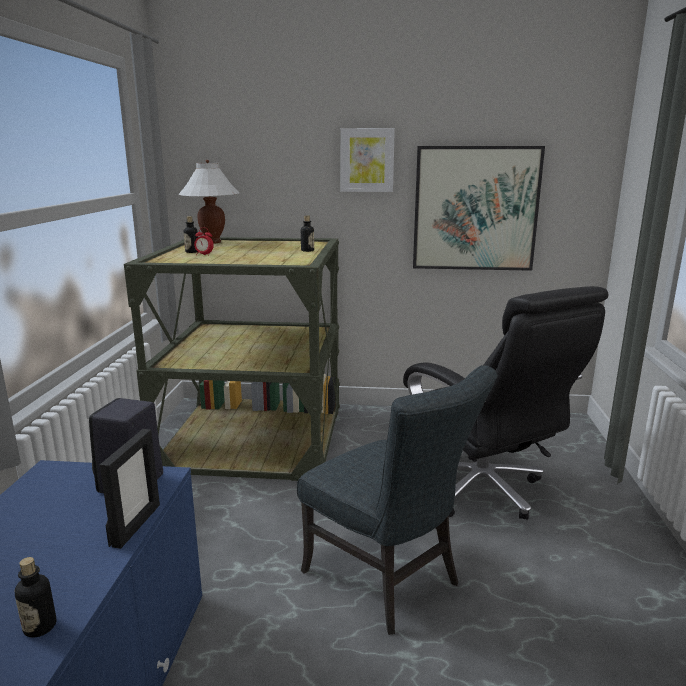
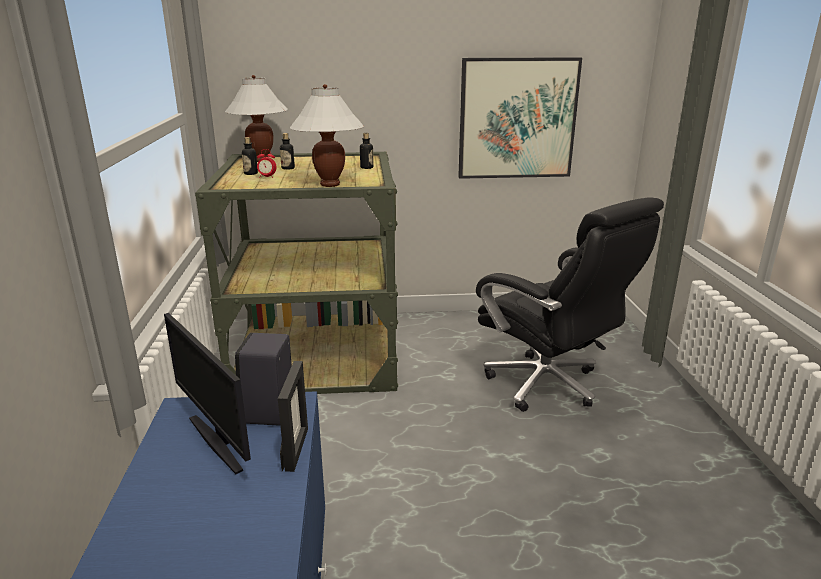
camera: 10 degrees left, 5 degrees up
bottle [15,557,56,638] -> bottle moved to [280,133,295,170]
grey chair [297,365,498,635] -> none
picture [341,128,395,192] -> none
none -> monitor [164,313,251,474]
none -> white table lamp [290,84,364,187]

